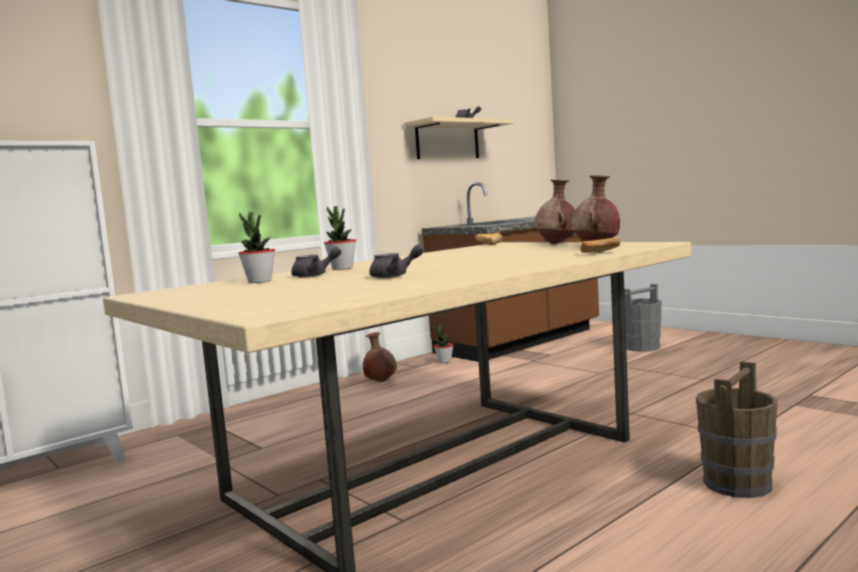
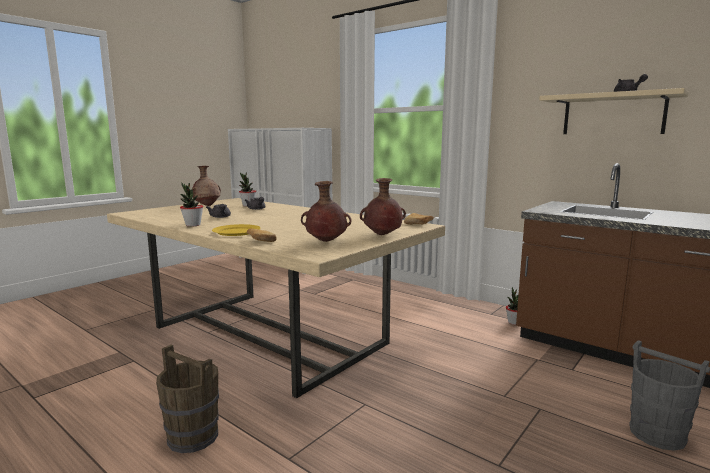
camera: 80 degrees right, 5 degrees up
potted plant [324,206,356,270] -> potted plant moved to [180,183,203,227]
brown vase [363,332,397,382] -> brown vase moved to [192,166,221,206]
none -> yellow plate [212,224,260,236]

